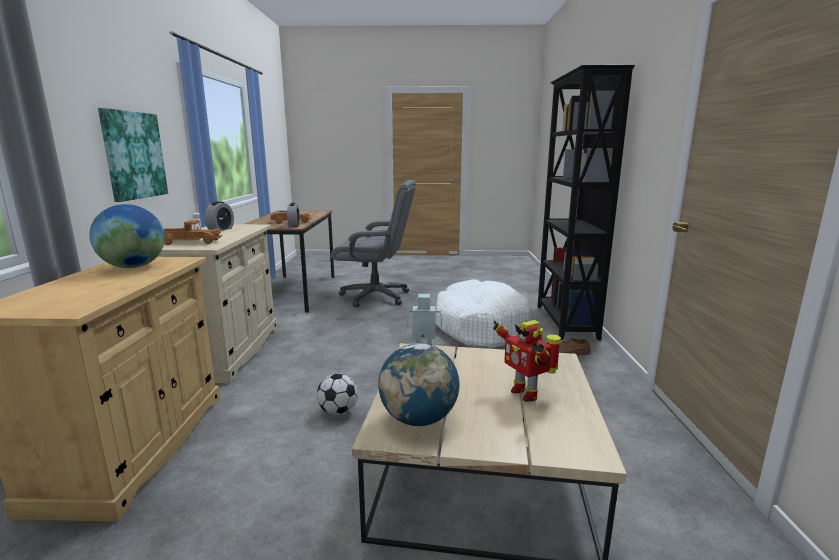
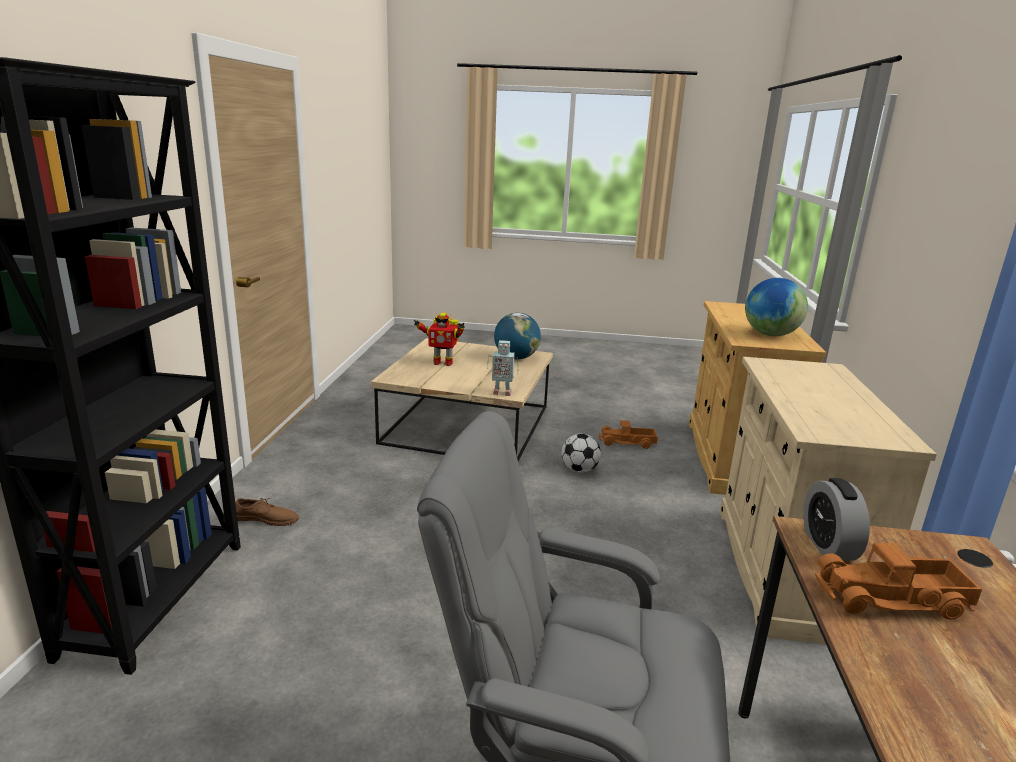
camera: 175 degrees left, 5 degrees up
picture [98,108,168,202] -> none
toy truck [163,220,222,245] -> toy truck moved to [599,420,658,449]
alarm clock [205,201,234,231] -> none
white dog bed [435,279,531,348] -> none
toy robot [493,320,561,402] -> toy robot turned 120 degrees clockwise [414,312,465,366]

